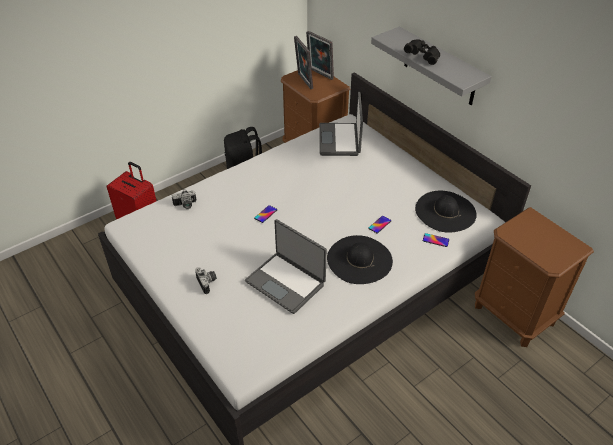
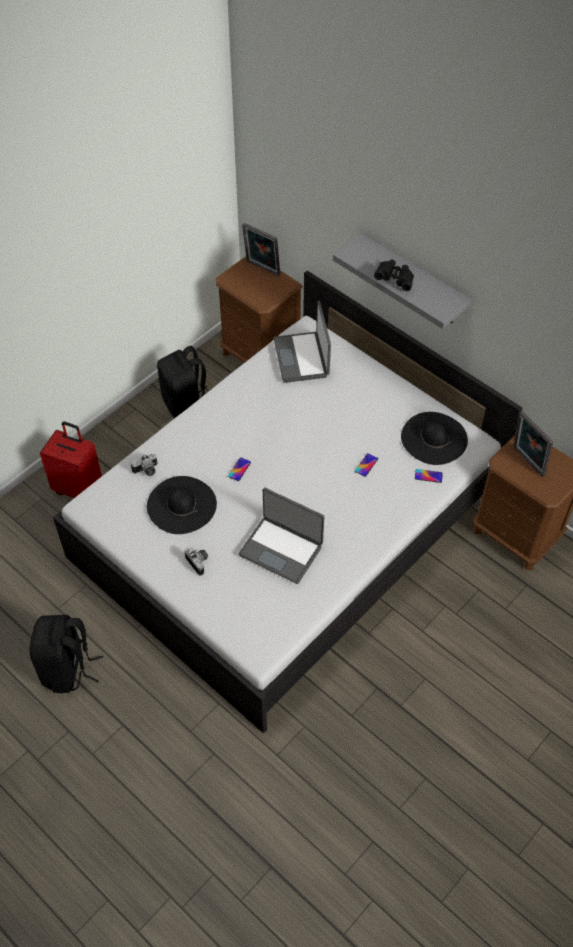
camera: 10 degrees left, 10 degrees up
picture frame [294,36,313,89] -> picture frame moved to [513,411,553,477]
black hat [327,235,393,284] -> black hat moved to [147,476,217,534]
none -> black backpack [29,615,103,693]

